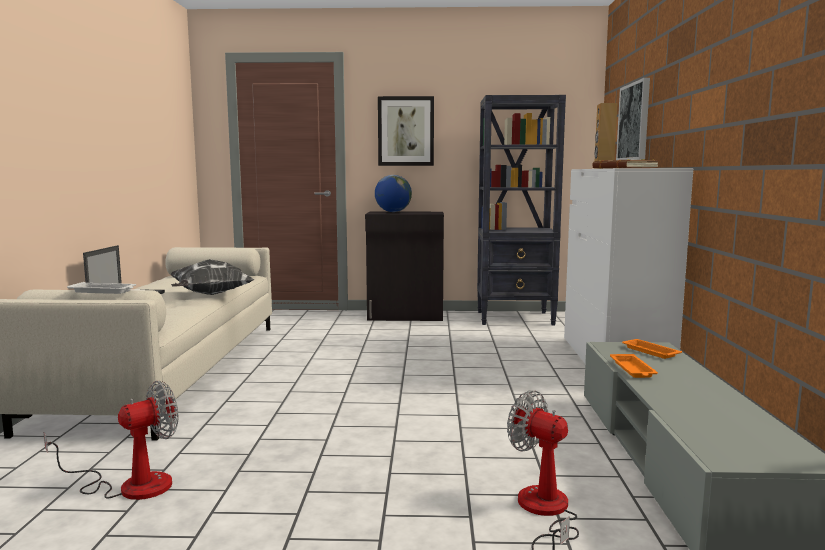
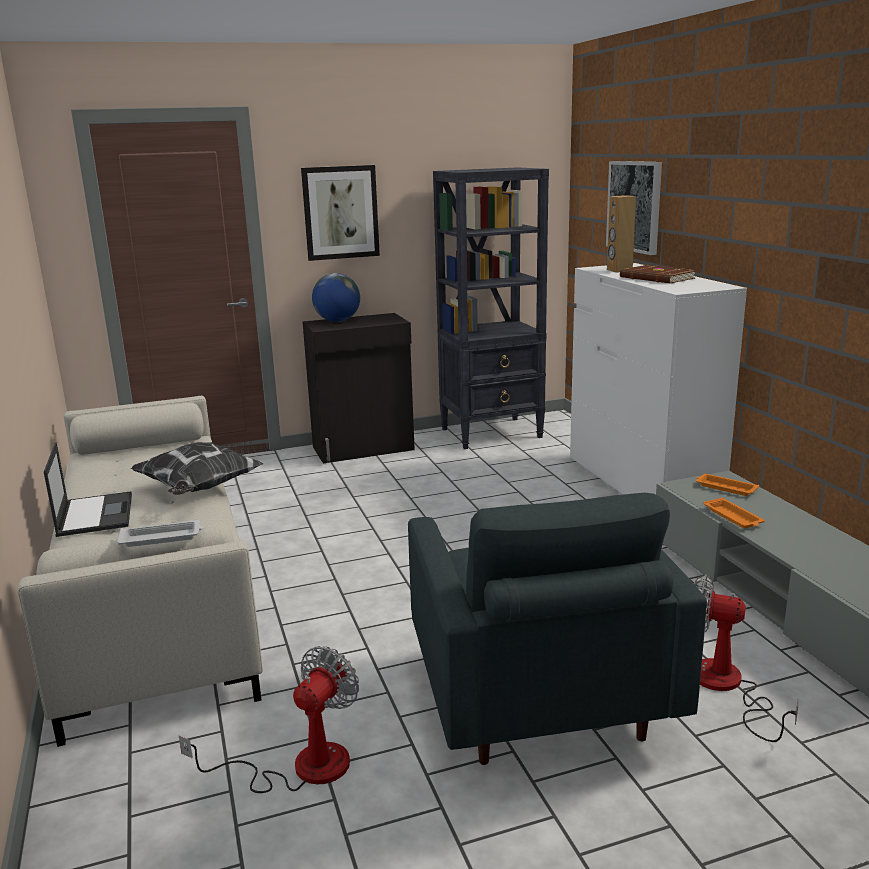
camera: 20 degrees left, 10 degrees up
none -> grey armchair [408,493,707,765]

